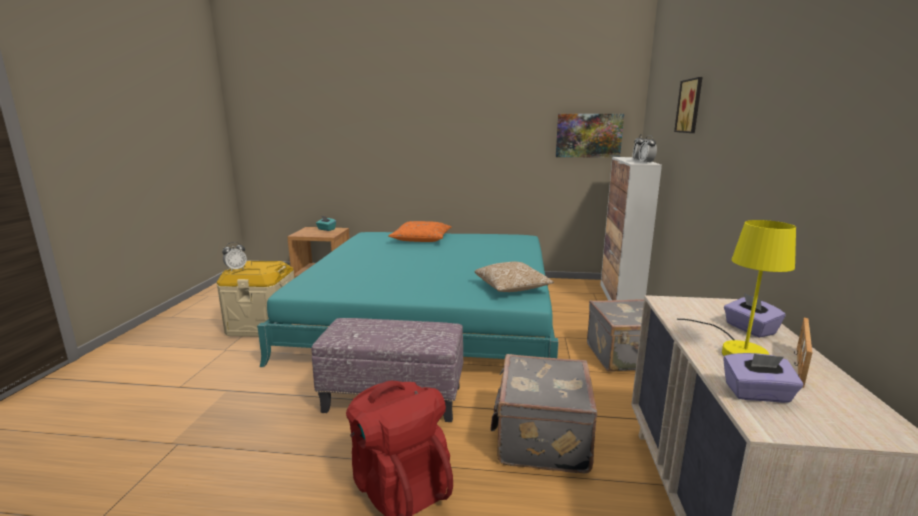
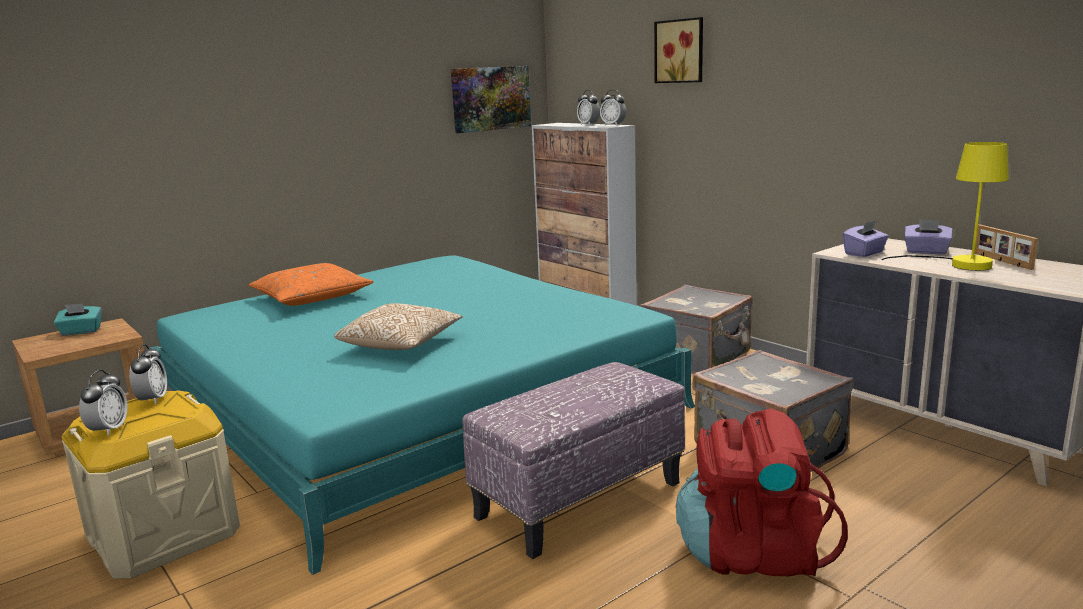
camera: 45 degrees left, 0 degrees up
pillow [475,262,554,292] -> pillow moved to [334,303,462,350]
purple tissue box [723,353,804,403] -> purple tissue box moved to [843,220,889,257]
none -> alarm clock [129,344,167,404]

